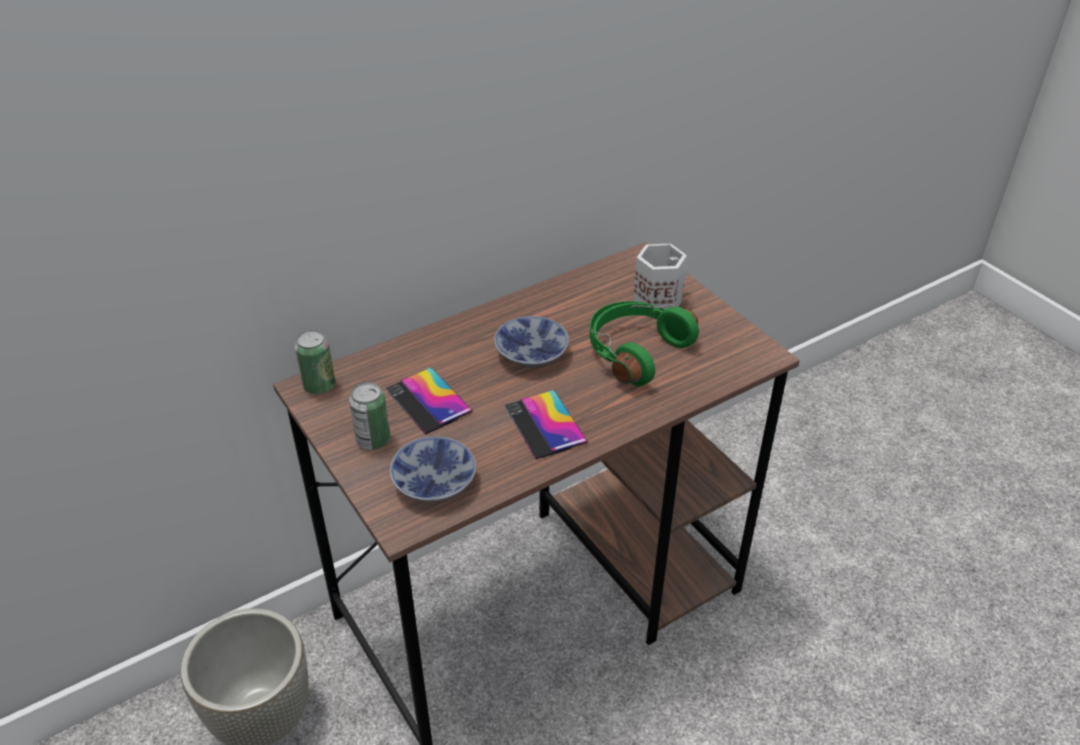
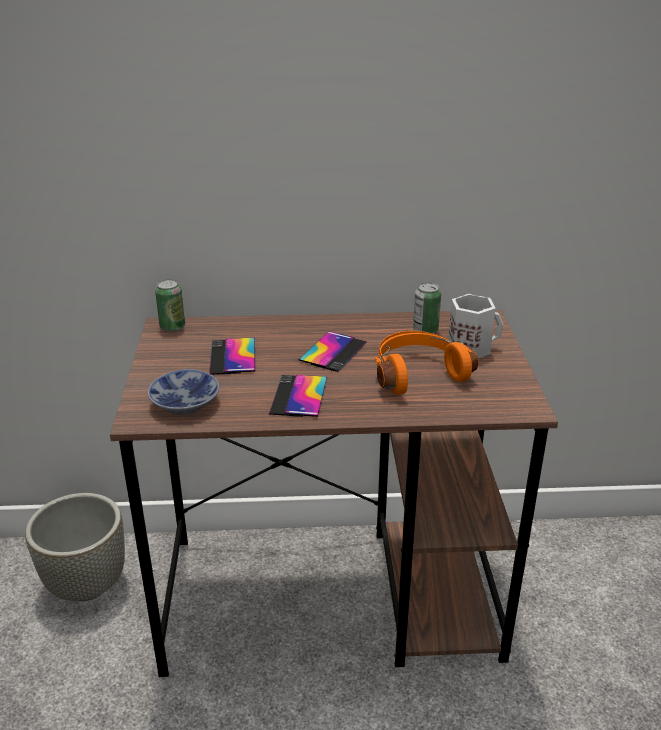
camera: 30 degrees right, 10 degrees down
can [349,382,390,450] -> can moved to [413,282,441,334]
bowl [494,316,569,367] -> phone [299,331,367,372]
green headphones [590,301,699,386] -> orange headphones [375,331,478,395]

